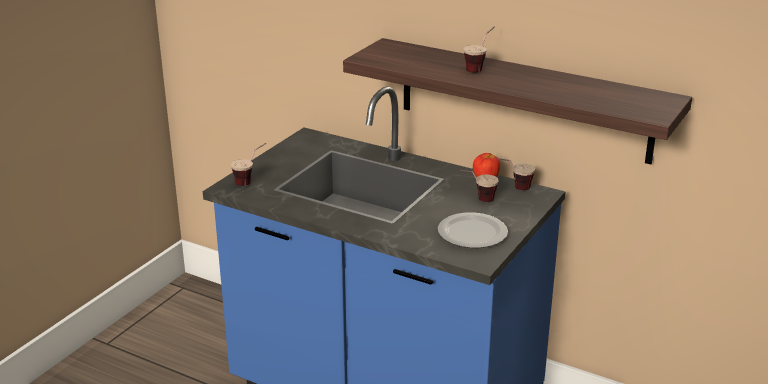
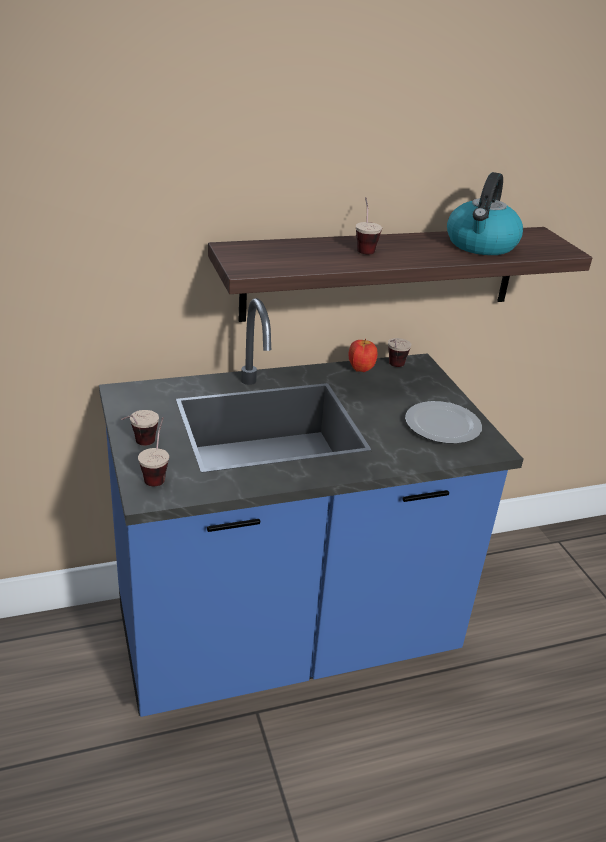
camera: 50 degrees left, 5 degrees up
cup [460,170,499,202] -> cup moved to [121,410,159,446]
none -> kettle [447,172,523,255]

